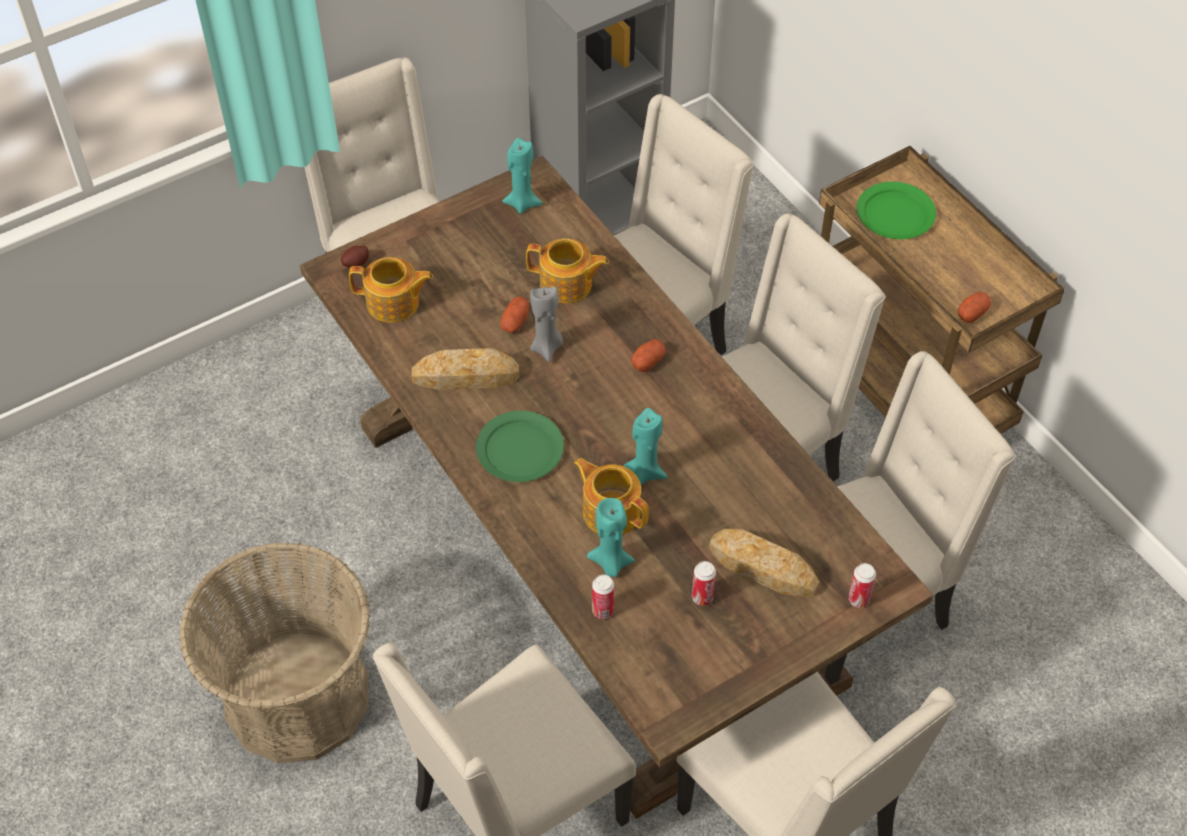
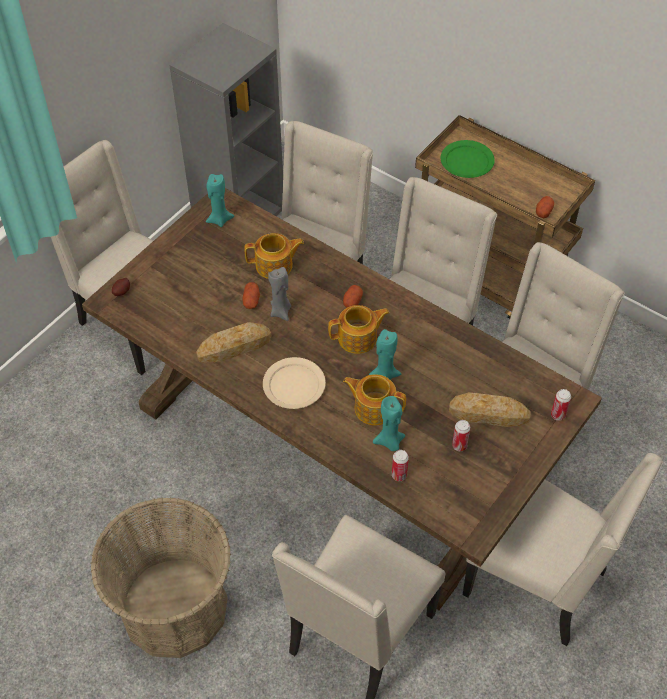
camera: 20 degrees left, 0 degrees up
teapot [349,257,433,323] -> teapot moved to [328,305,389,354]
green plate [476,411,564,482] -> beige plate [263,357,326,409]

